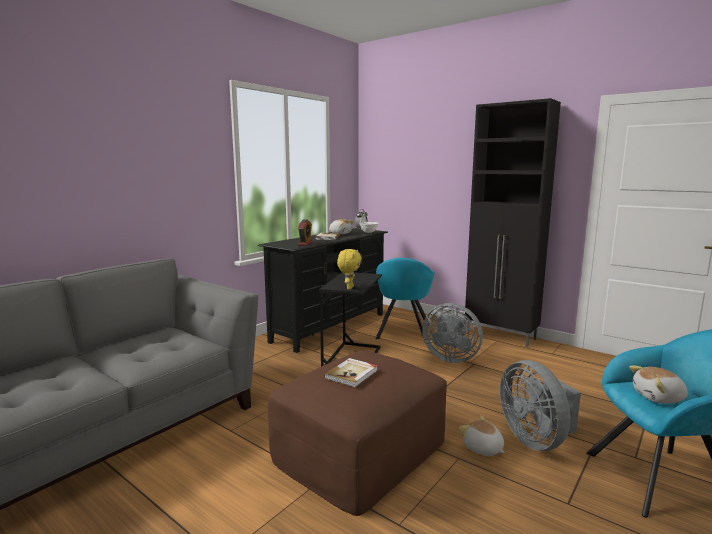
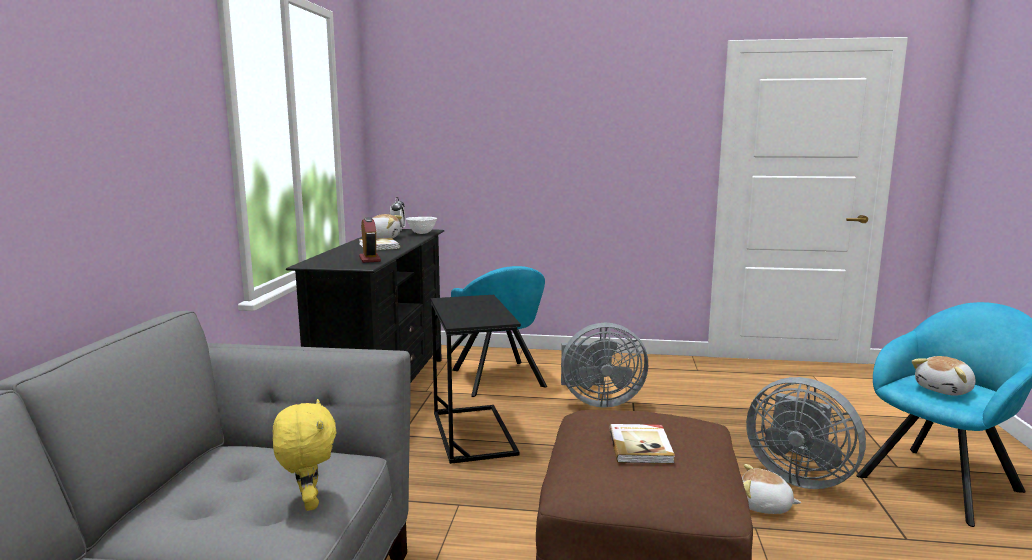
camera: 30 degrees left, 0 degrees up
yellow plush toy [337,249,362,289] -> yellow plush toy moved to [273,399,336,511]
black cabinet [465,98,561,347] -> none

